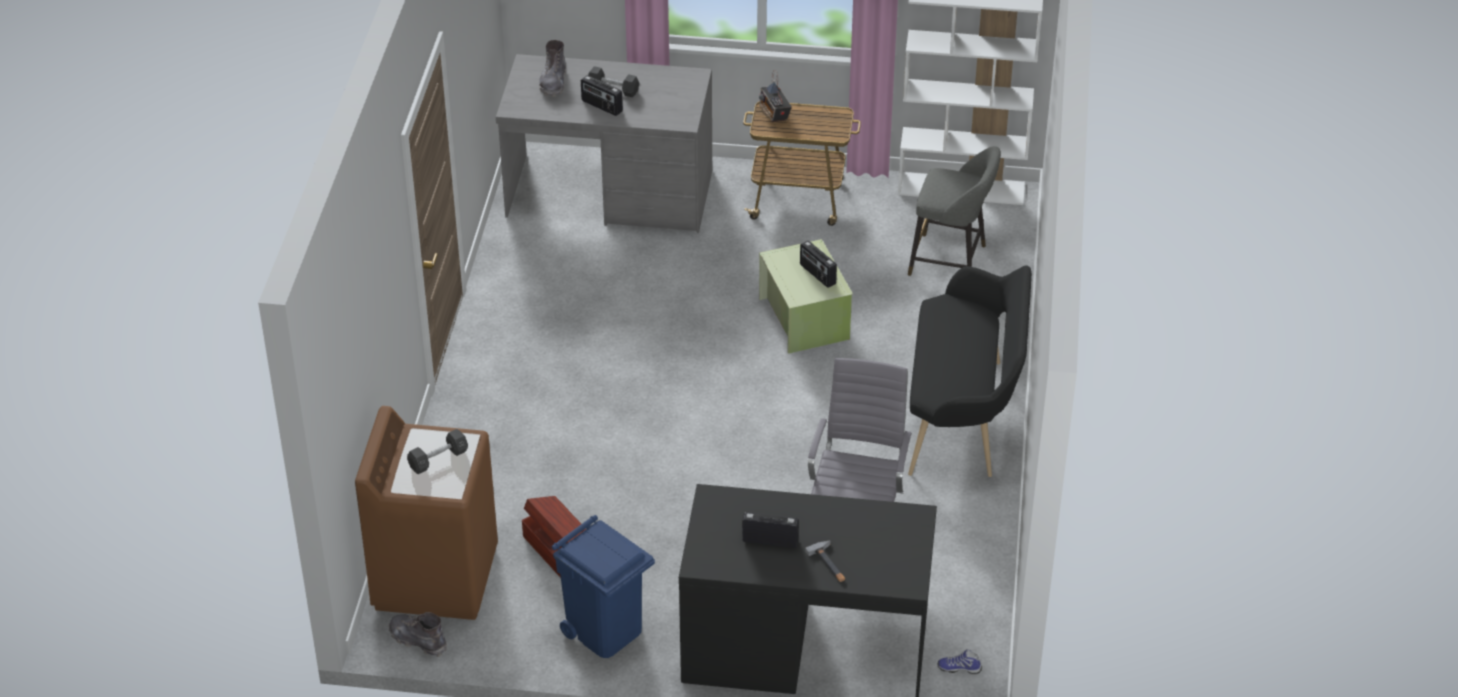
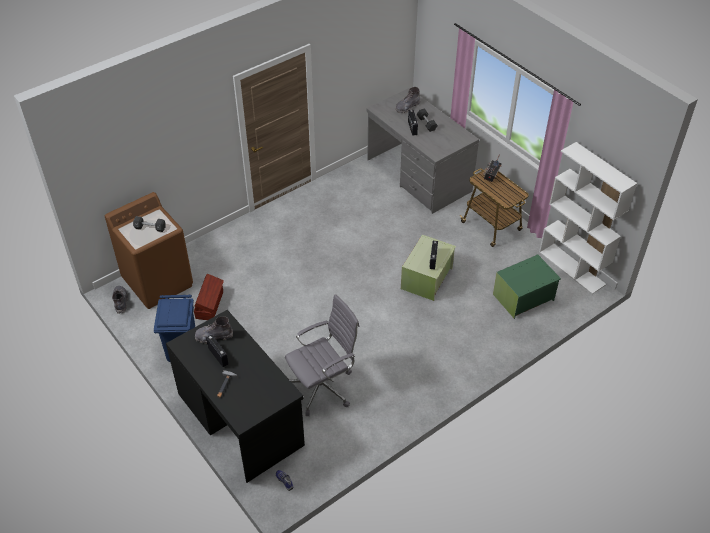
camera: 45 degrees right, 5 degrees up
grey stool [908,146,1001,276] -> green storage box [493,255,561,319]
black bench [908,265,1032,477] -> none
none -> grey boot [195,317,233,344]

